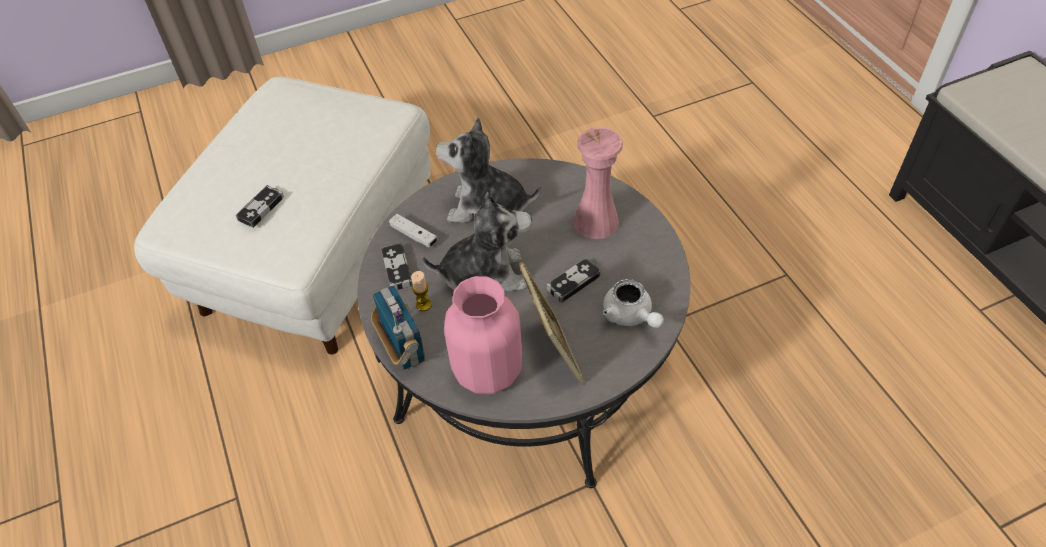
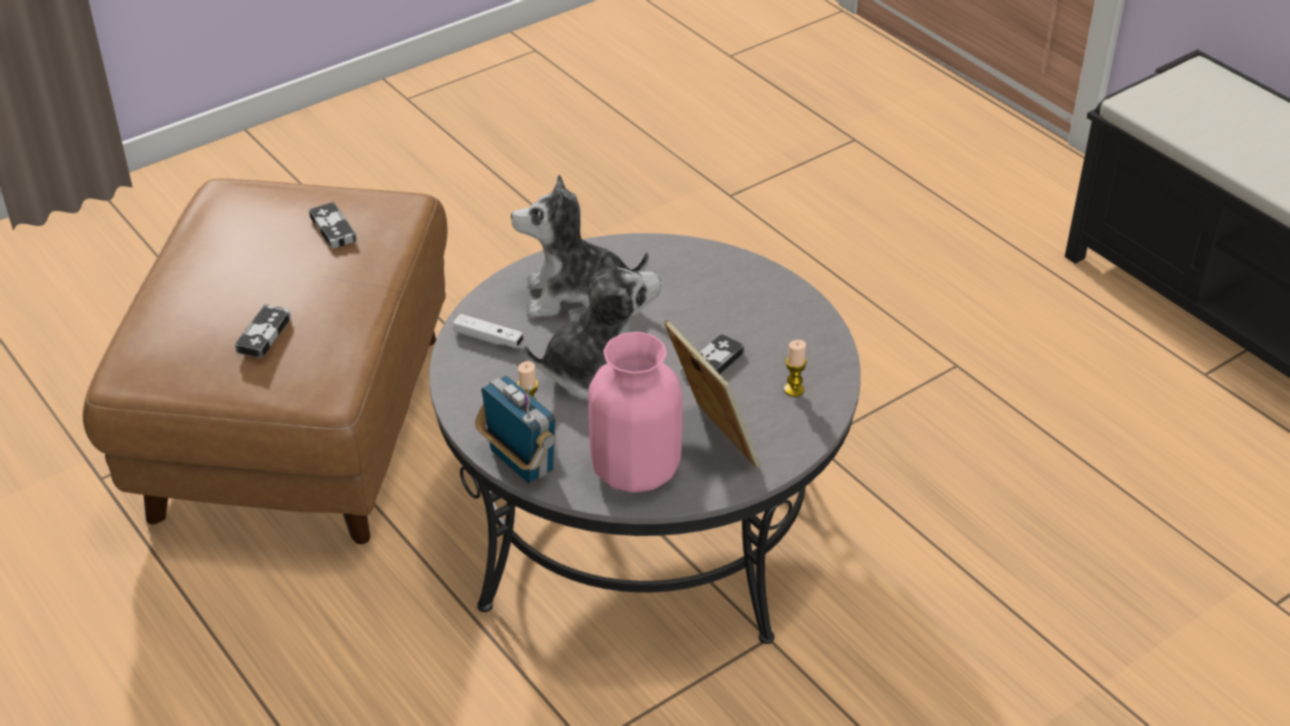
camera: 15 degrees left, 10 degrees down
white ottoman [134,77,430,355] -> brown ottoman [83,178,447,544]
game controller [381,243,413,290] -> game controller moved to [309,202,357,249]
pink vase [573,127,623,239] -> none
white teapot [603,279,664,328] -> candle [784,340,807,397]

